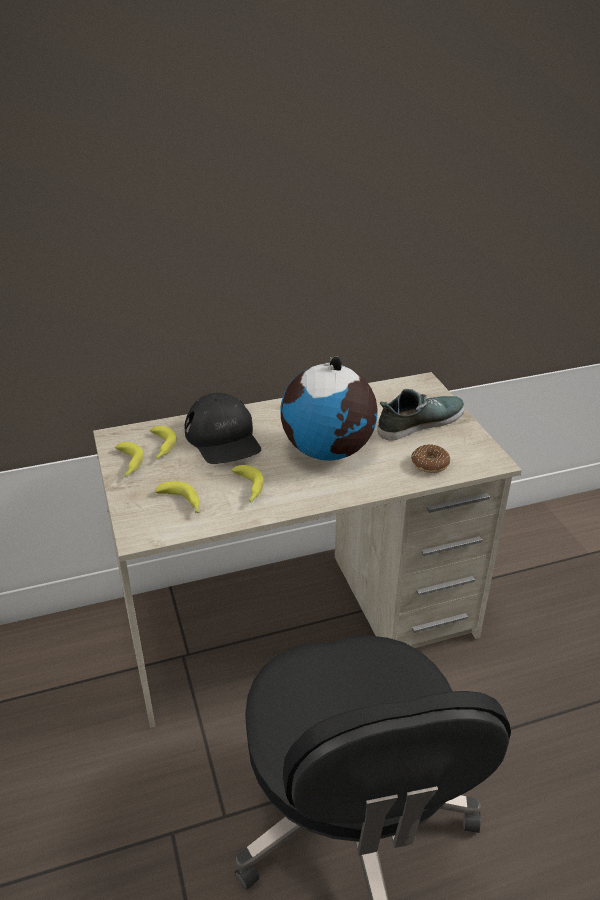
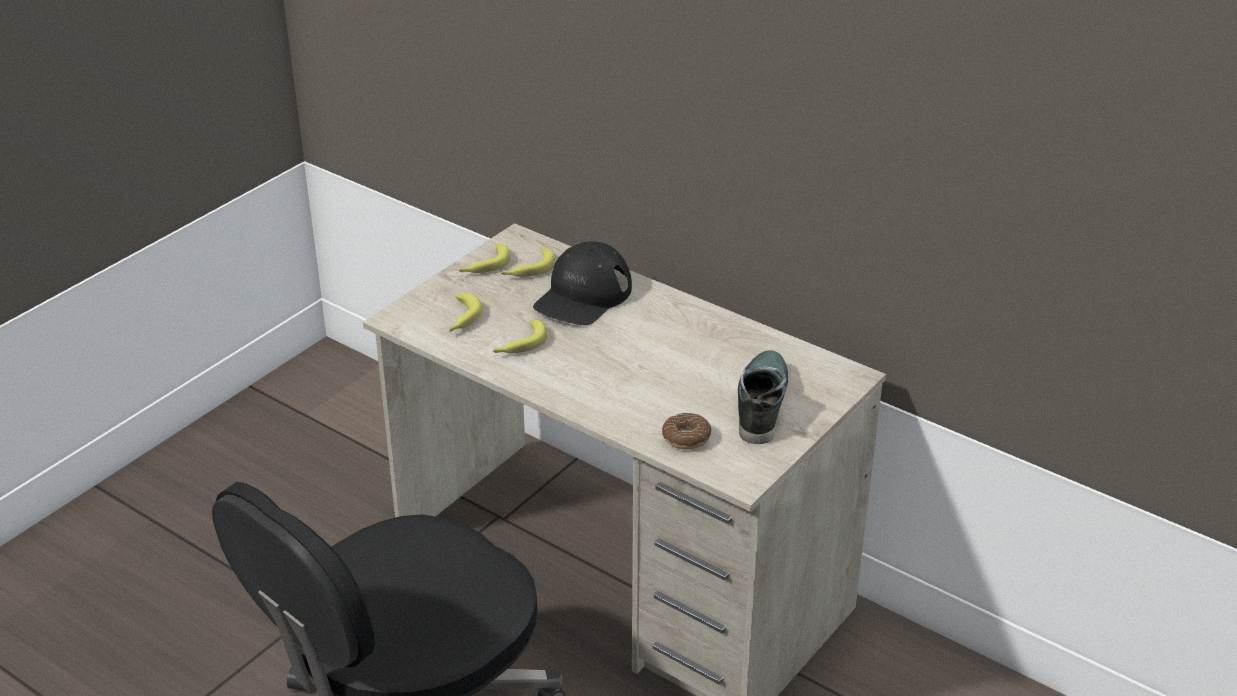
camera: 55 degrees right, 0 degrees up
globe [281,356,378,461] -> none
shoe [377,389,465,441] -> shoe turned 105 degrees counterclockwise [738,350,789,444]

